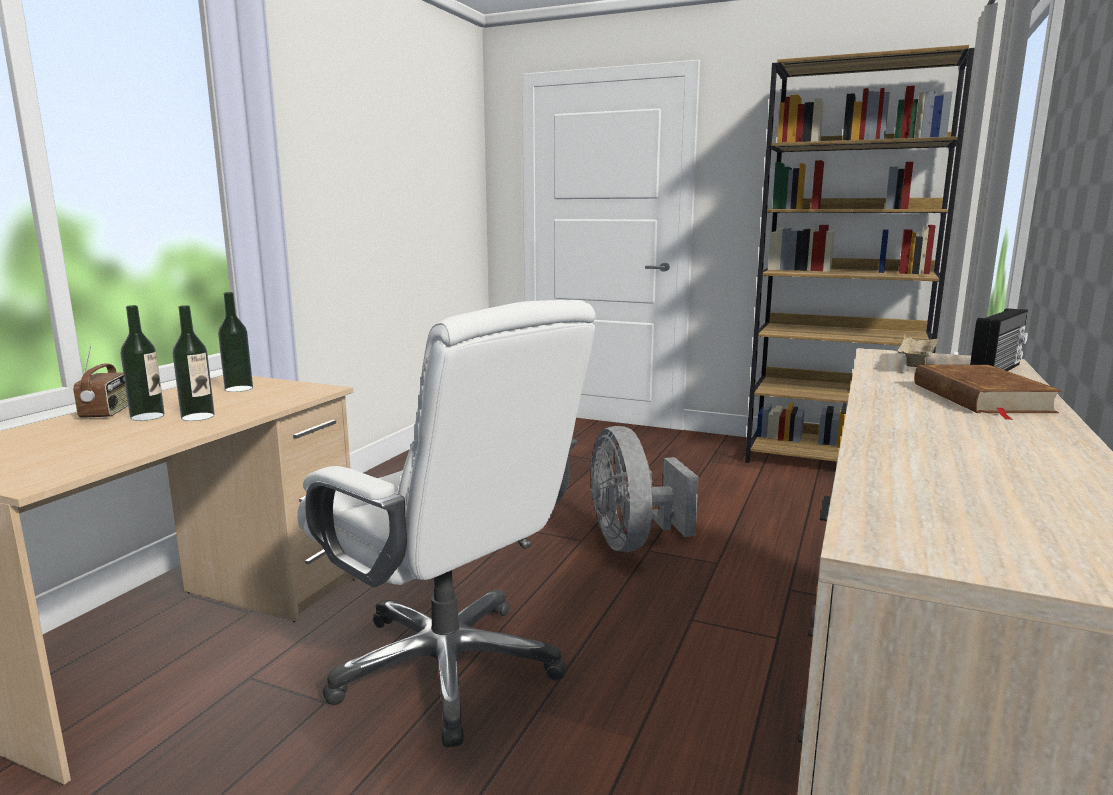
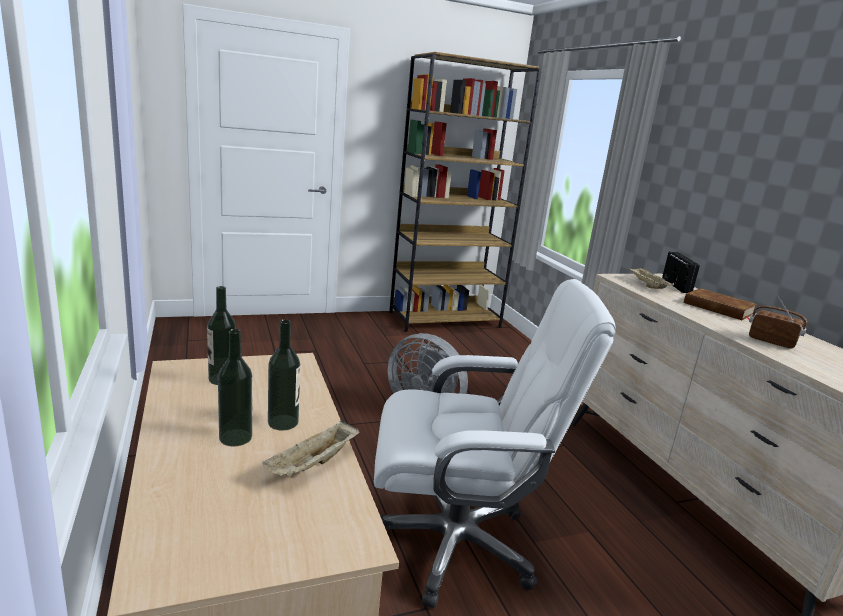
camera: 45 degrees left, 5 degrees up
radio [73,346,128,419] -> radio moved to [749,294,807,349]
none -> beige tray [262,419,360,478]

